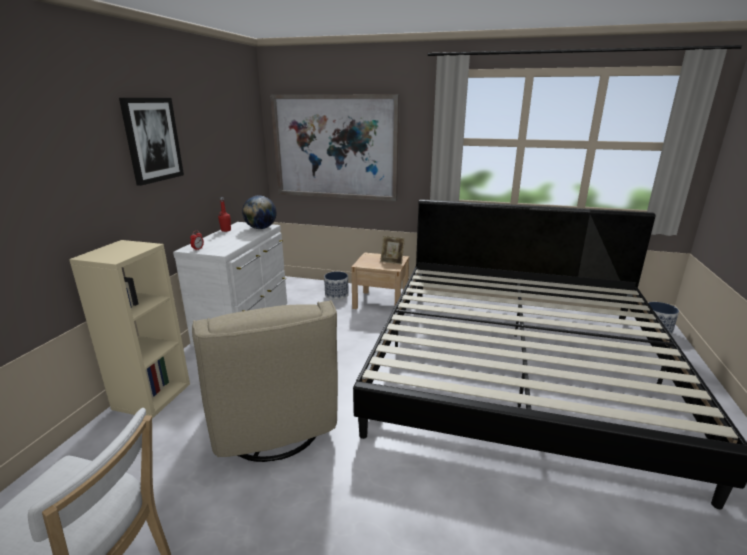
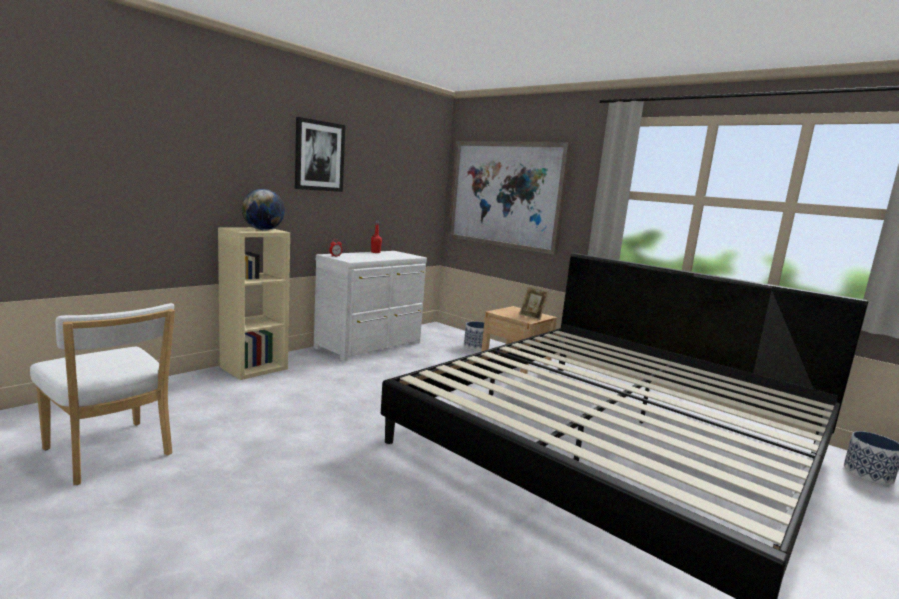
camera: 25 degrees right, 10 degrees down
beige armchair [192,300,338,462] -> none
globe [242,195,277,229] -> globe moved to [242,189,285,230]

